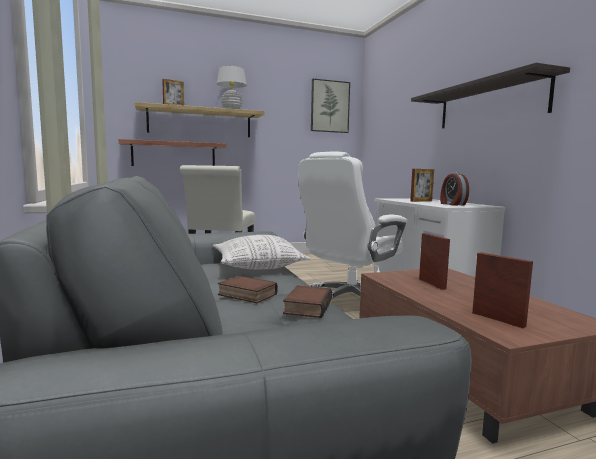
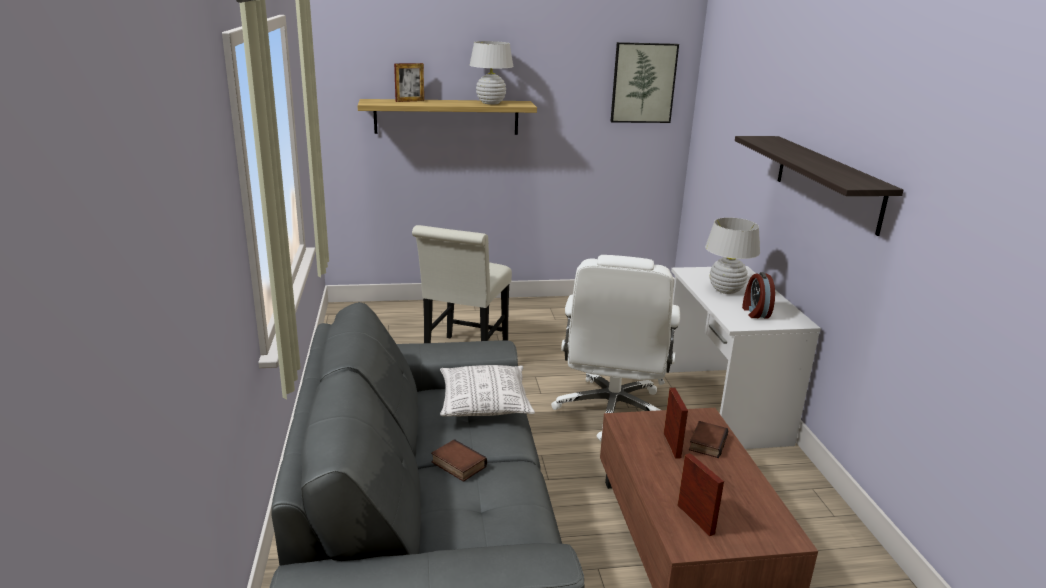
camera: 10 degrees right, 15 degrees up
shelf [119,139,226,166] -> none
book [283,286,332,318] -> book moved to [689,421,728,458]
white office chair [298,152,407,298] -> white office chair turned 45 degrees counterclockwise [551,255,680,442]
picture frame [410,169,434,202] -> white table lamp [705,218,760,294]

